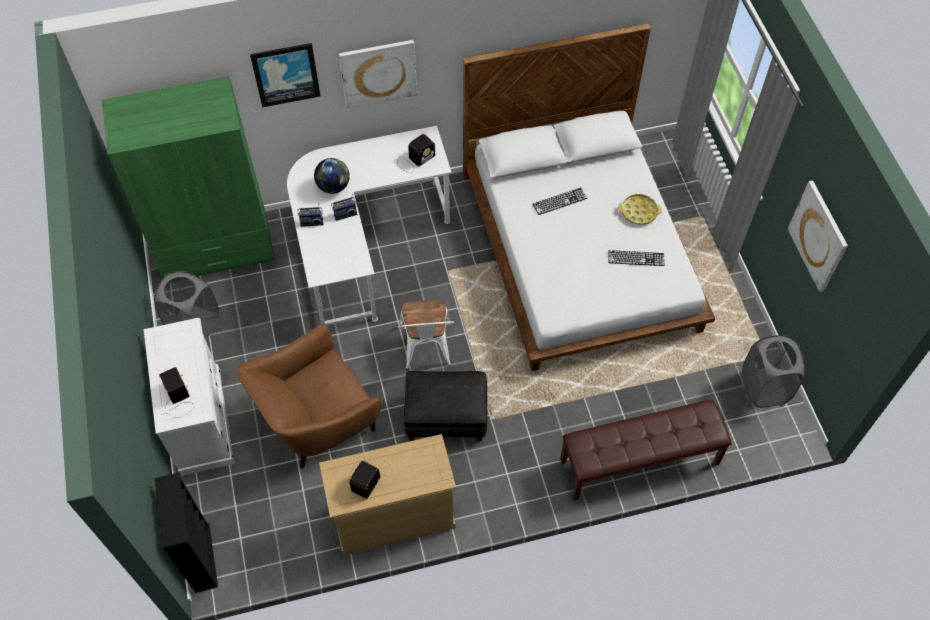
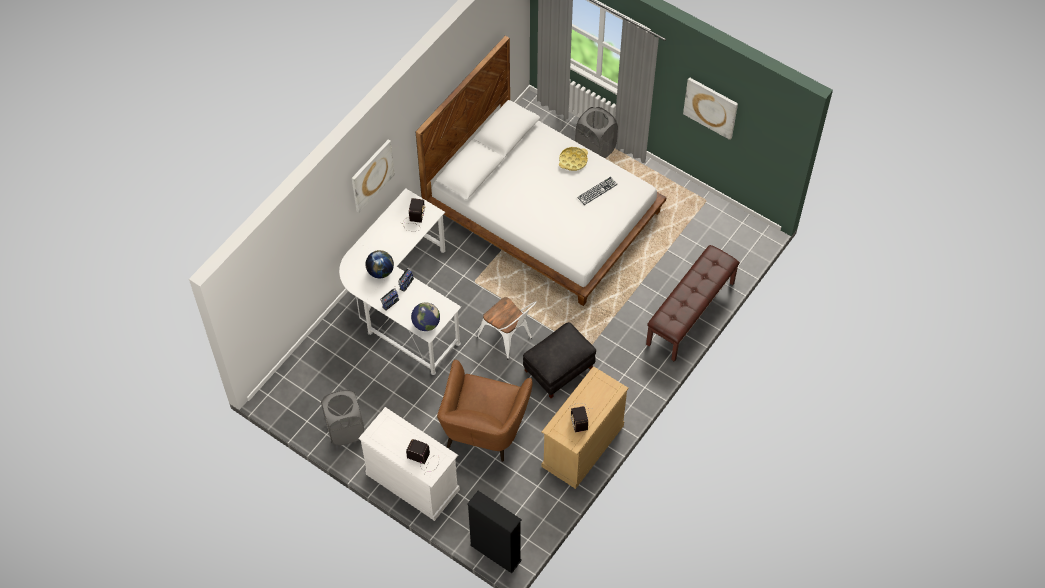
camera: 40 degrees left, 0 degrees up
green wardrobe [102,76,275,279] -> none
picture [250,43,320,107] -> none
keyboard [533,188,588,215] -> none
grey laundry basket [742,335,805,408] -> grey laundry basket moved to [575,107,618,159]
none -> globe [411,302,440,331]

